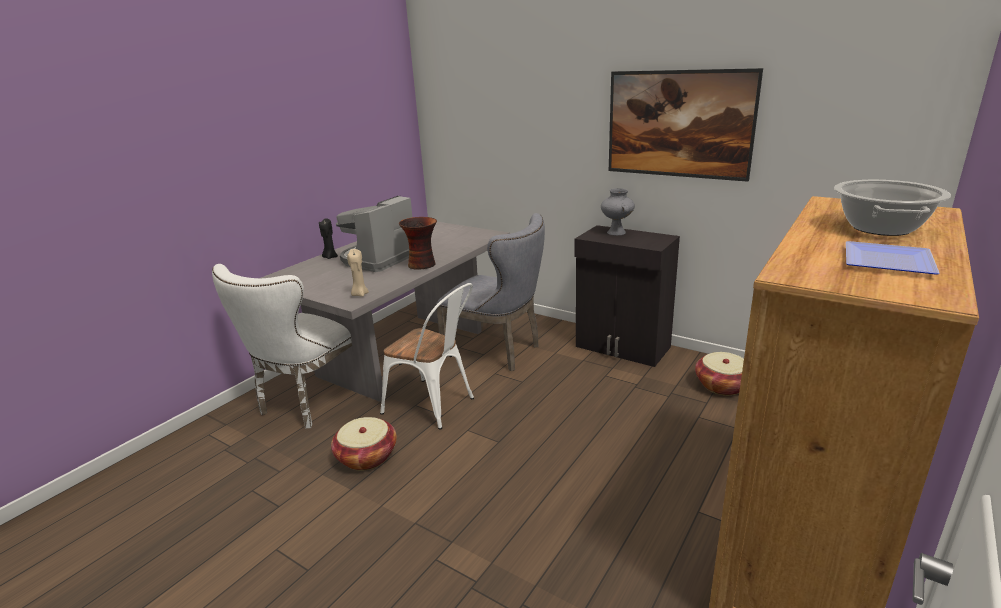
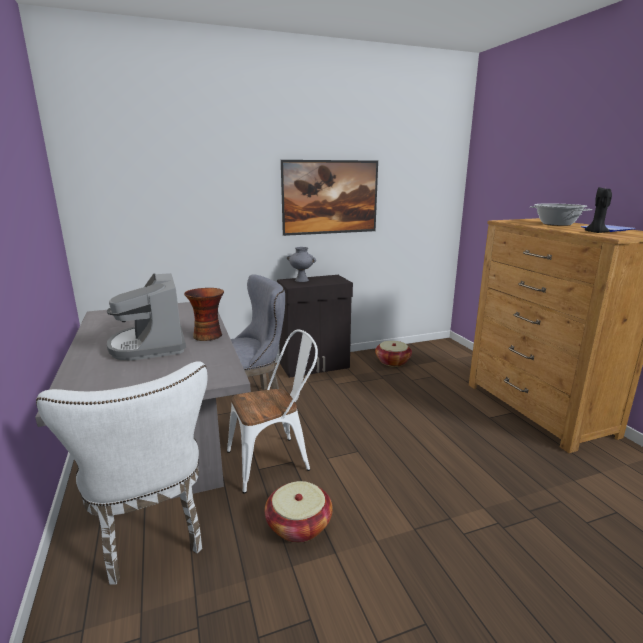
camera: 55 degrees left, 5 degrees down
black candle [319,218,338,259] -> black candle moved to [585,187,612,233]
beige candle [347,249,369,297] -> none

